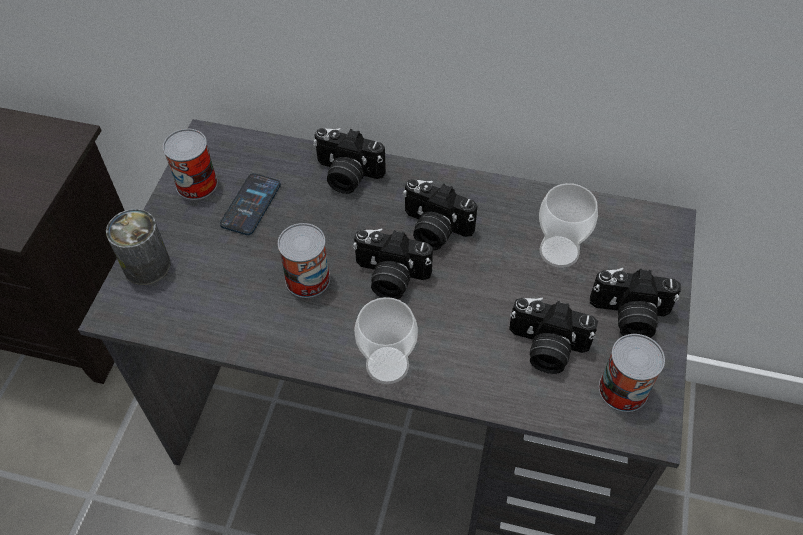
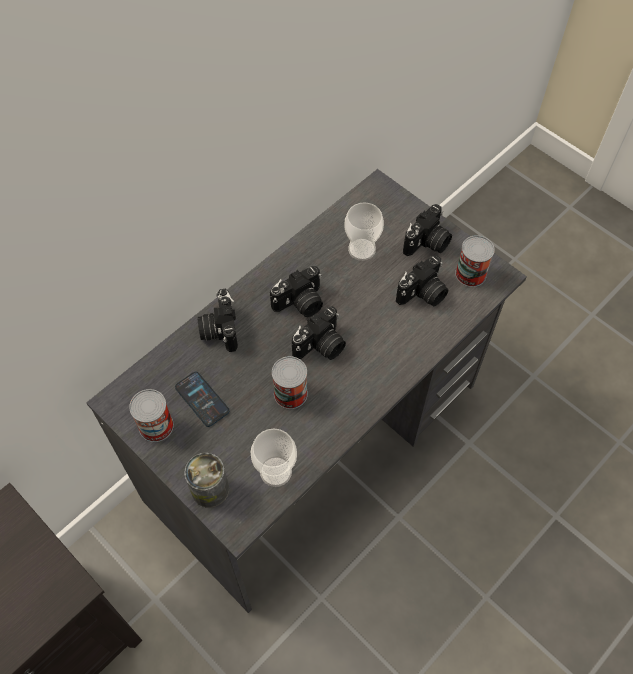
camera: 60 degrees left, 5 degrees up
camera [313,128,386,194] -> camera turned 120 degrees clockwise [197,289,238,352]
cup [354,297,418,384] -> cup moved to [251,429,297,487]

